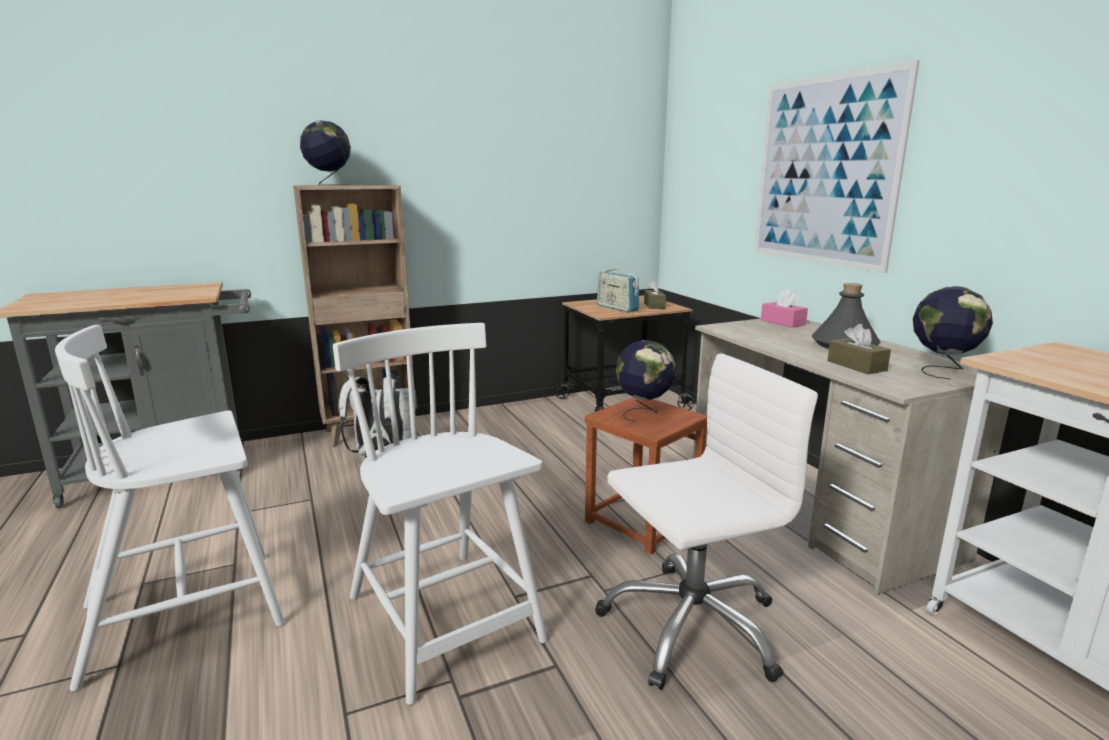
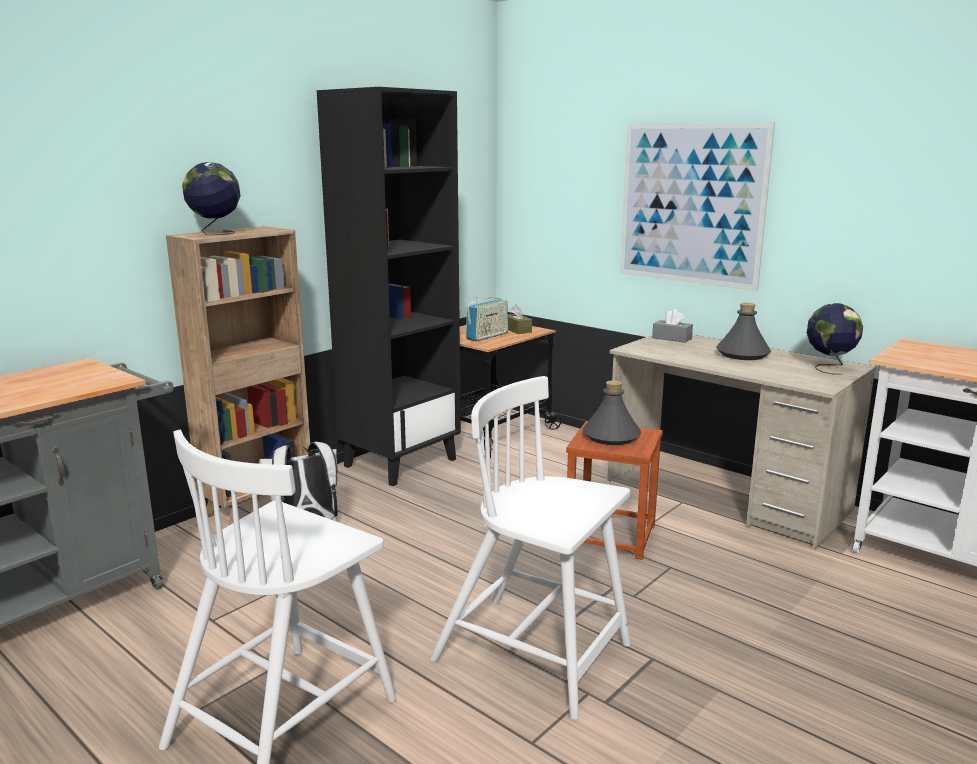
camera: 25 degrees left, 0 degrees up
white office chair [595,353,818,690] -> none
radio [597,264,639,313] -> radio turned 75 degrees counterclockwise [466,297,509,342]
globe [616,340,676,422] -> grey bottle [583,380,641,445]
pink tissue box [761,289,808,328] -> grey tissue box [652,309,693,343]
brown tissue box [828,324,891,374] -> none
none -> black bookcase [317,87,461,486]

